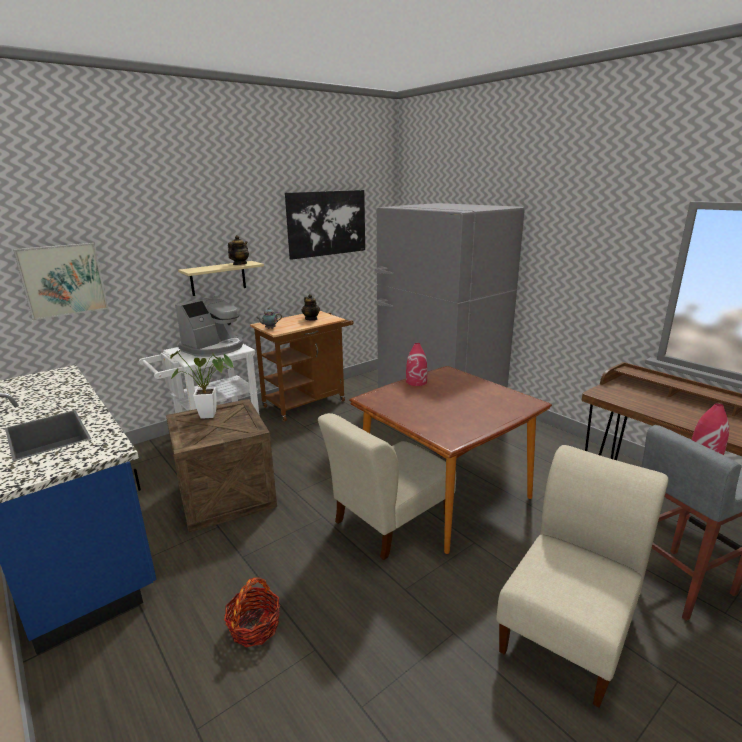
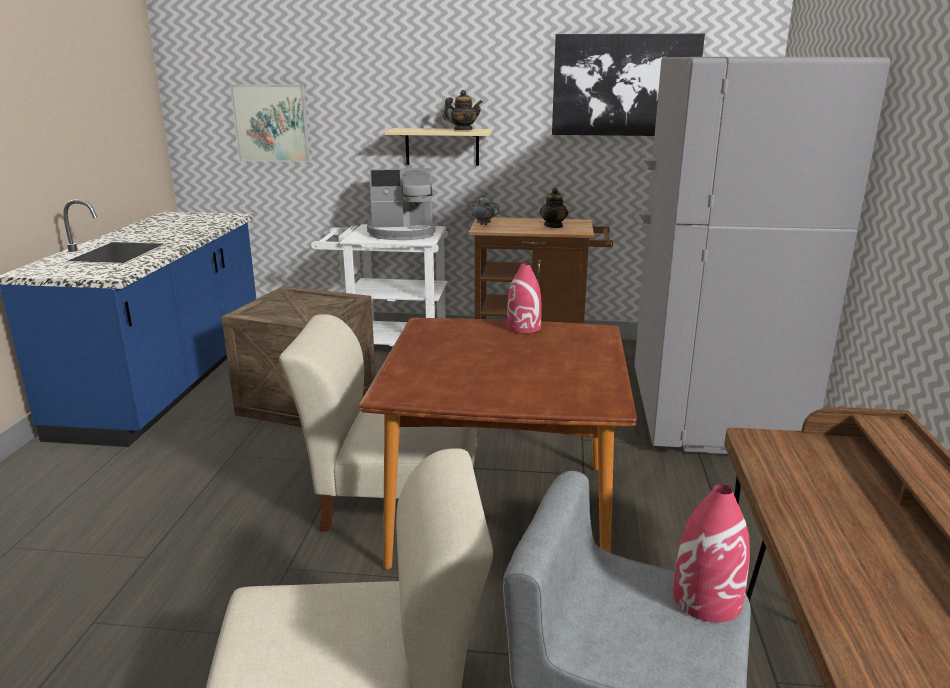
camera: 45 degrees right, 0 degrees up
potted plant [170,350,234,419] -> none
basket [224,577,280,647] -> none

